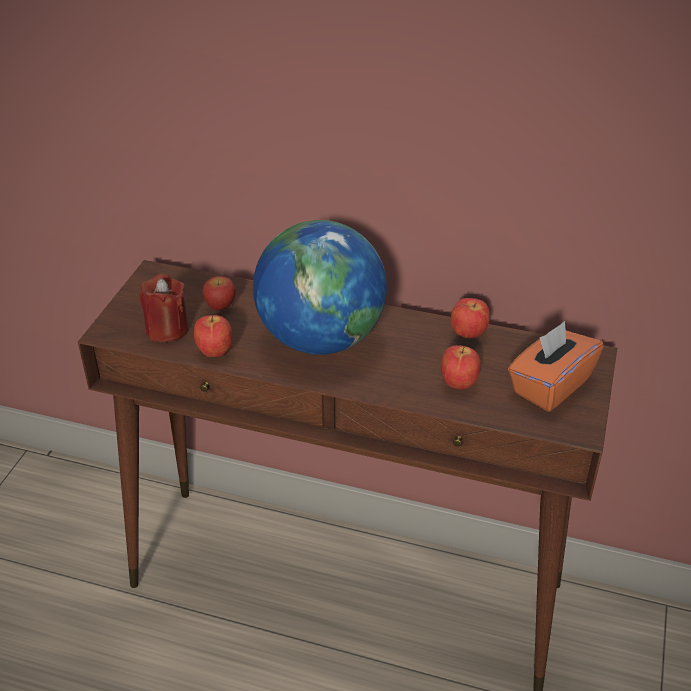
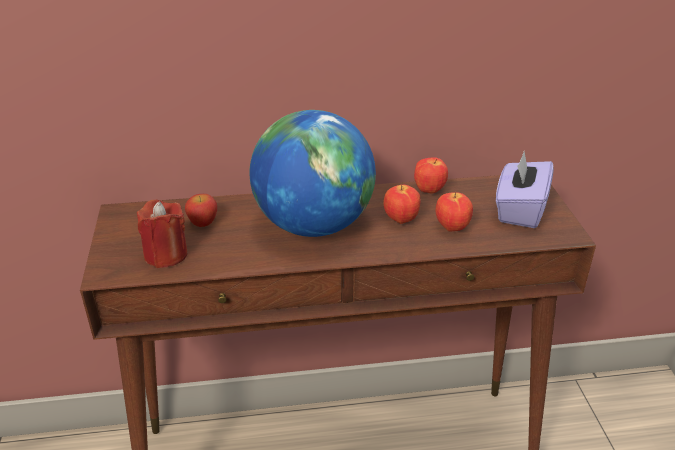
camera: 25 degrees left, 5 degrees down
apple [194,315,232,357] -> apple moved to [383,184,420,224]
orange tissue box [508,321,604,412] -> purple tissue box [496,151,554,228]

